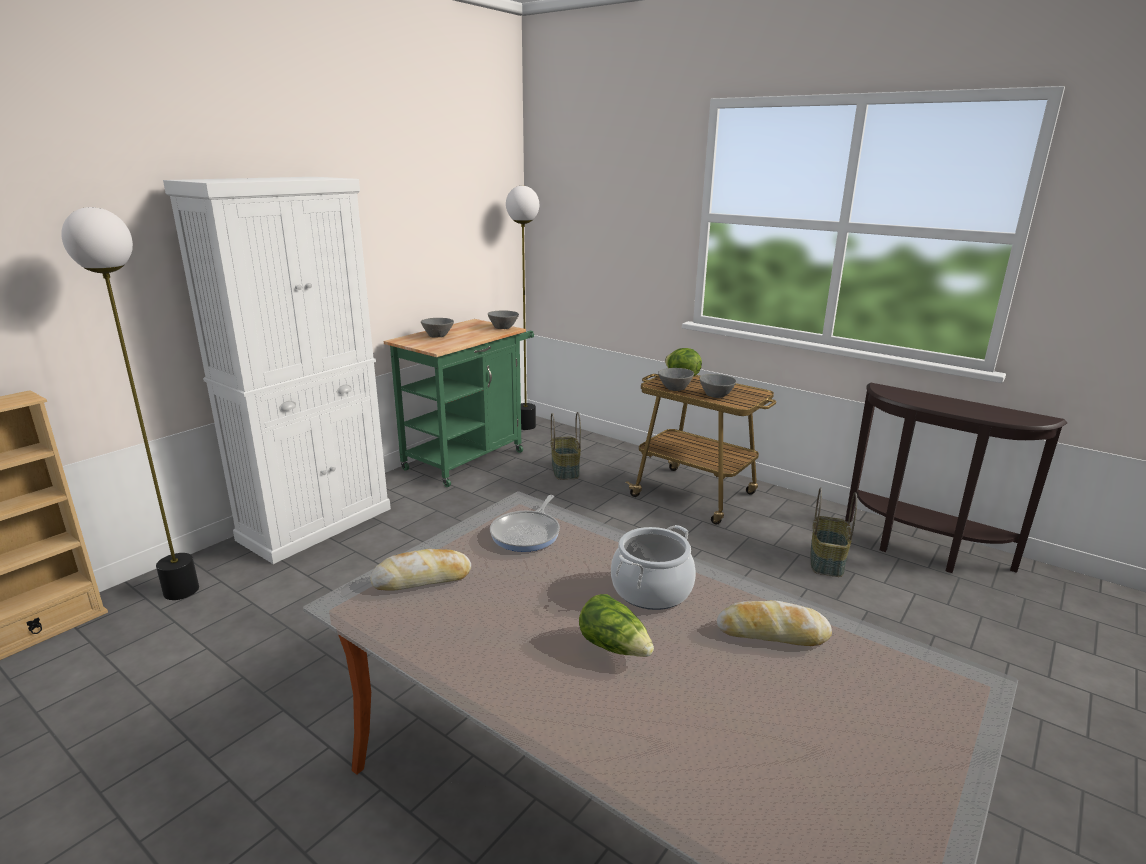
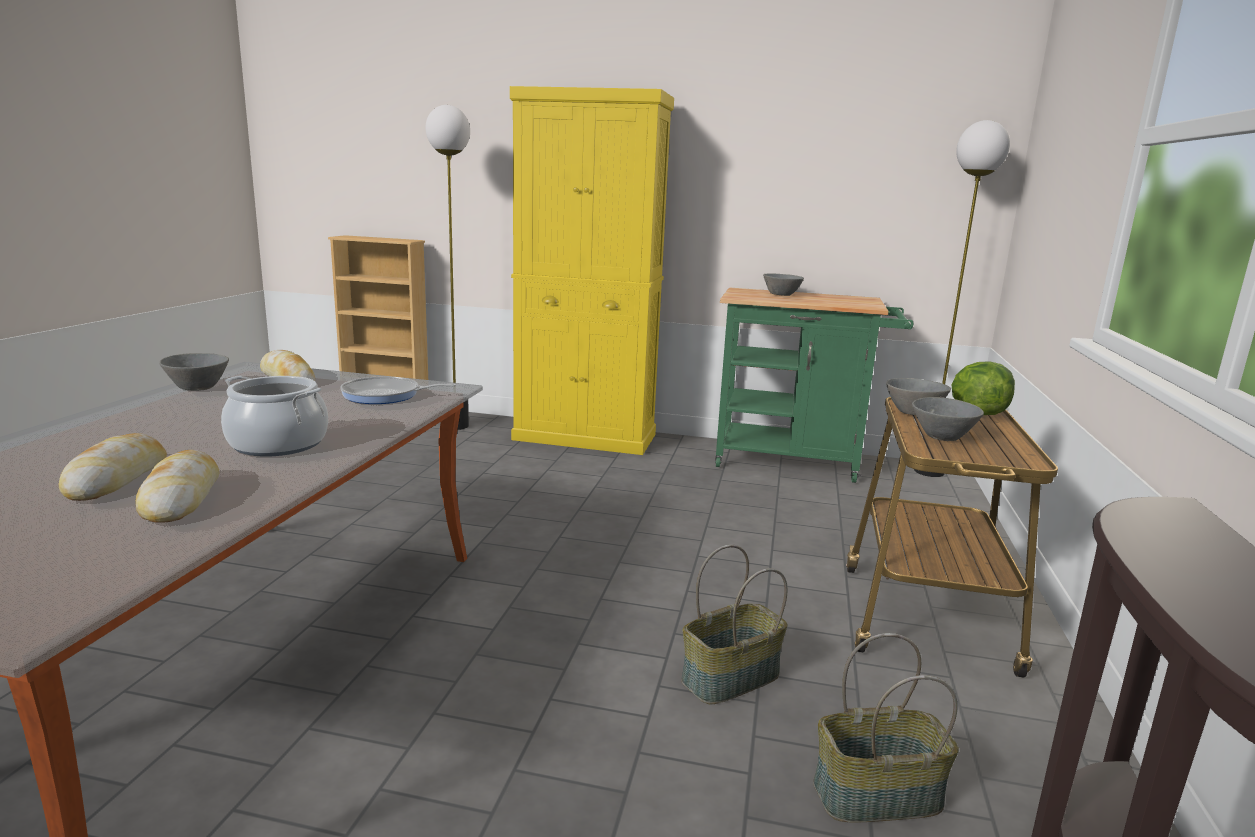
camera: 65 degrees right, 5 degrees down
white cabinet [163,177,391,564] -> yellow cabinet [510,86,674,455]
grey bowl [488,310,519,329] -> grey bowl moved to [159,353,229,391]
basket [550,412,581,480] -> basket moved to [681,545,788,704]
lettuce [579,594,654,657] -> none
none -> bread [59,433,167,501]

